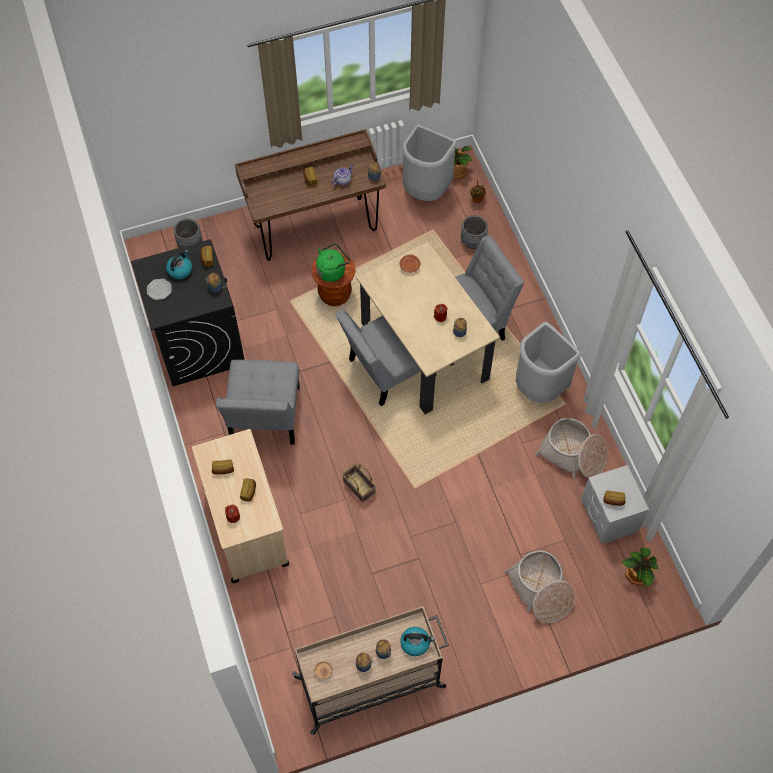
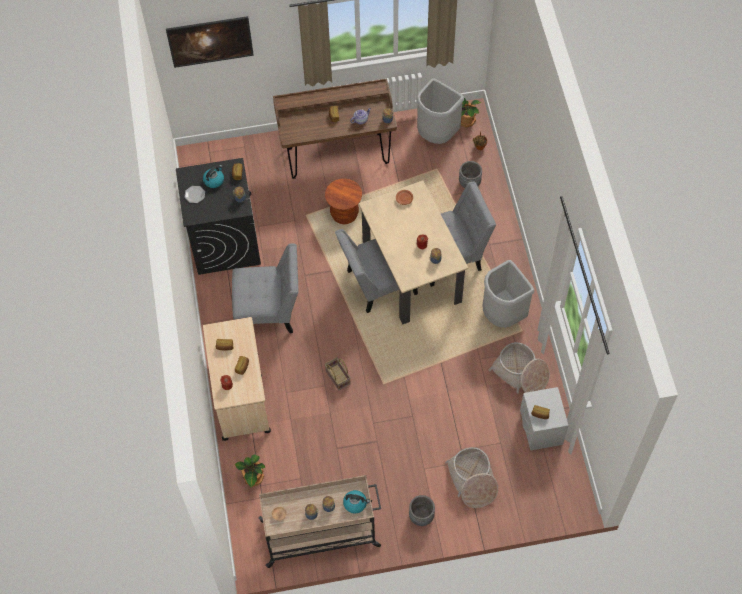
camera: 10 degrees right, 0 degrees up
grey planter [173,218,202,248] -> grey planter moved to [409,495,435,526]
grey chair [216,360,300,445] -> grey chair turned 105 degrees counterclockwise [232,243,298,333]
green kettle [316,243,350,282] -> none
potted plant [622,547,658,587] -> potted plant moved to [235,454,265,487]
none -> picture [166,16,254,68]

